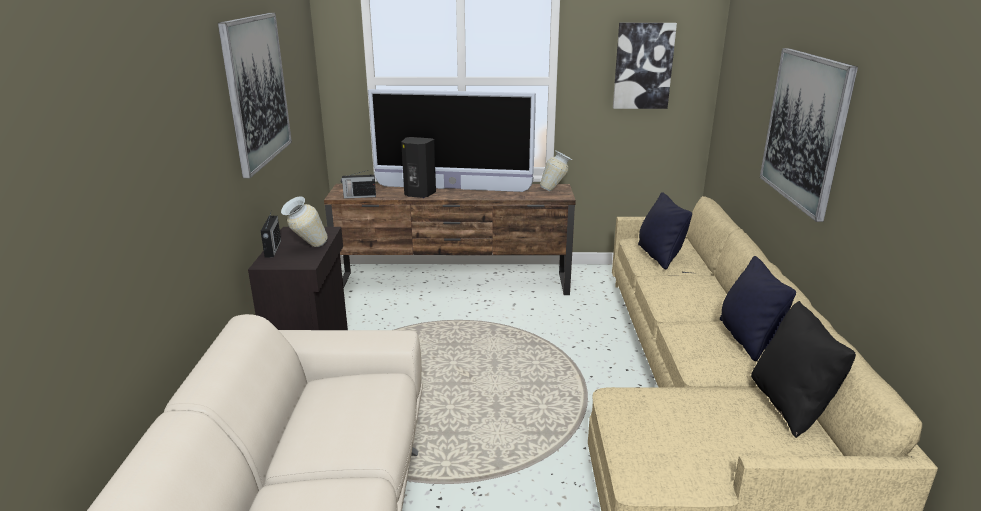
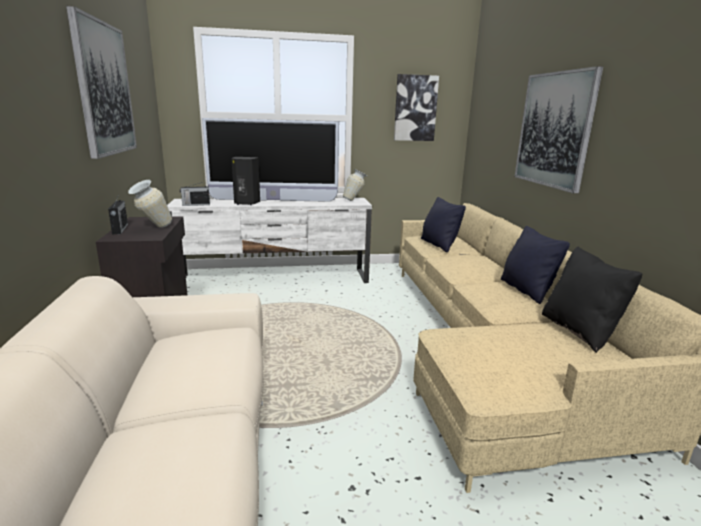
camera: 10 degrees left, 5 degrees down
brown tv stand [324,184,576,295] -> white tv stand [167,198,372,283]

